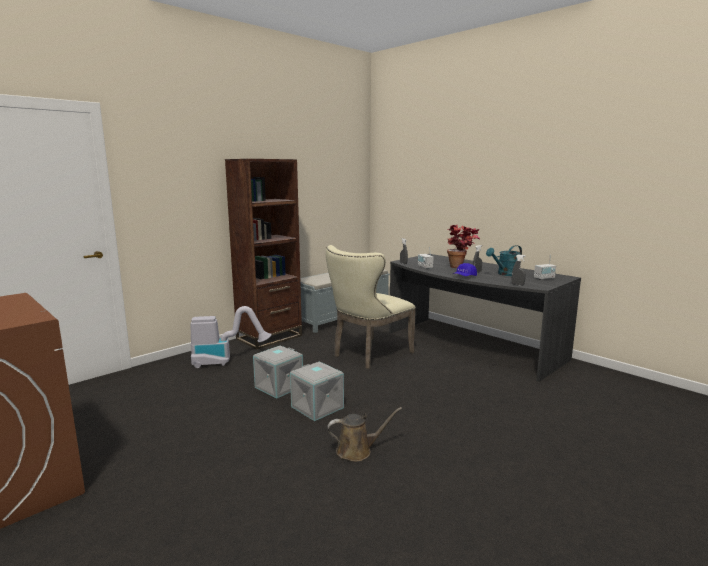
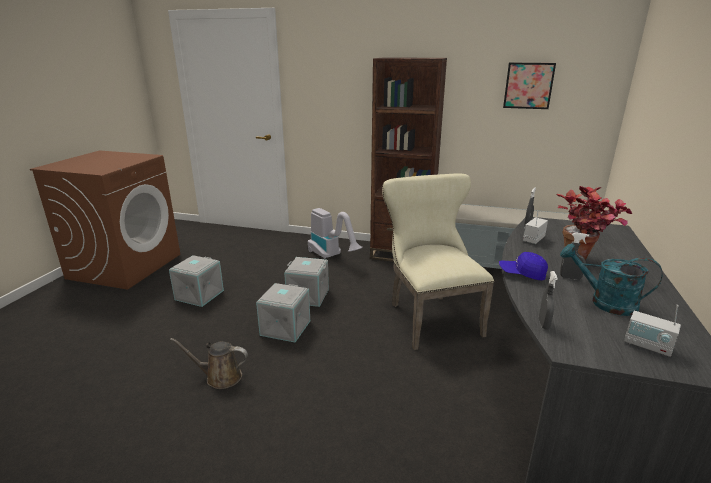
camera: 60 degrees right, 10 degrees up
beige chair [326,245,416,369] -> beige chair turned 60 degrees clockwise [382,173,494,350]
brown watering can [327,407,402,462] -> brown watering can turned 135 degrees clockwise [170,338,248,389]
none -> grey storage box [169,255,224,307]
none -> picture [503,63,556,109]

